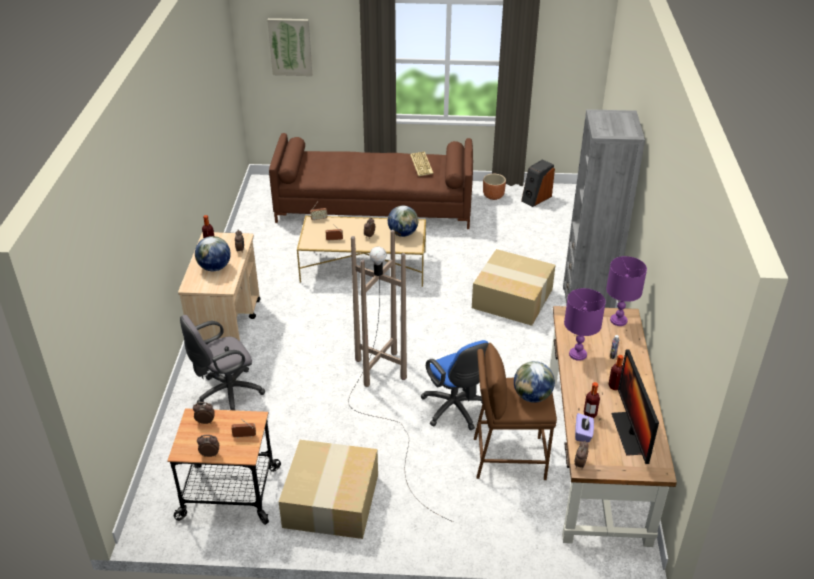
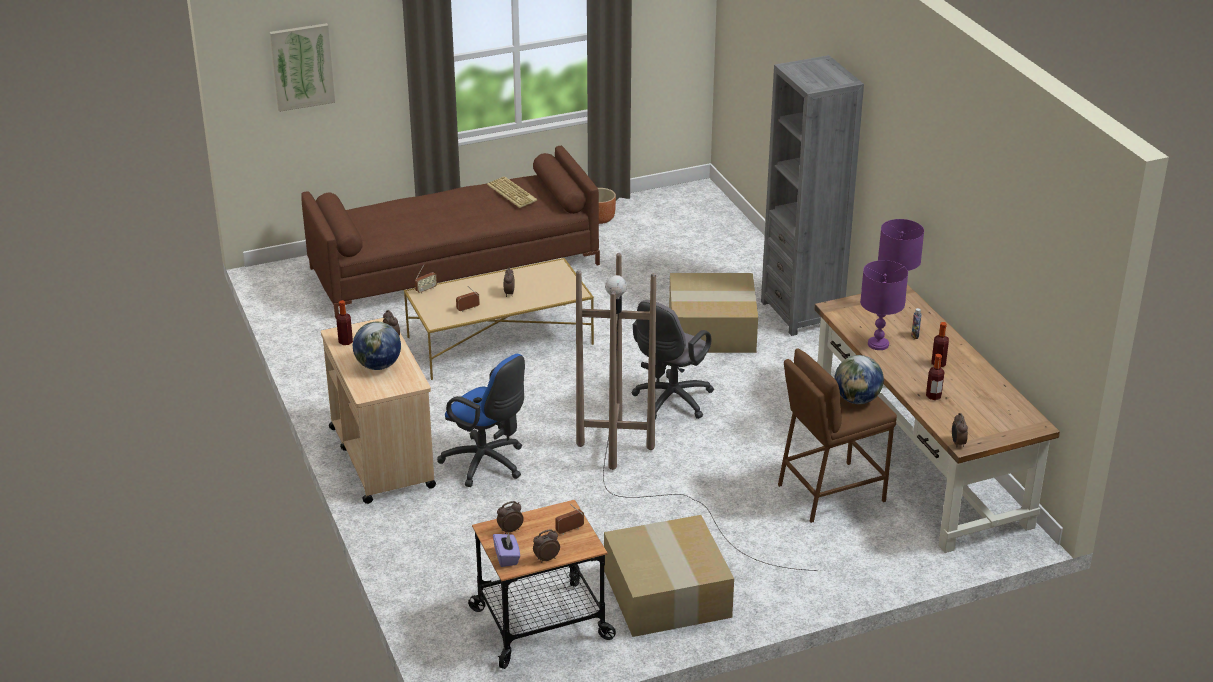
camera: 25 degrees left, 5 degrees down
grey office chair [180,315,265,410] -> grey office chair moved to [632,300,714,420]
globe [388,205,418,237] -> none
blue office chair [420,340,489,430] -> blue office chair moved to [437,354,525,487]
speaker [521,159,555,207] -> none
purple tissue box [575,413,594,442] -> purple tissue box moved to [493,533,520,567]
monitor [612,349,659,464] -> none

